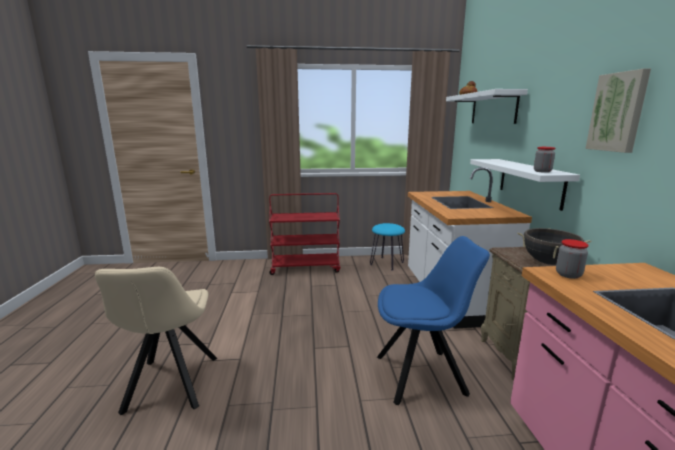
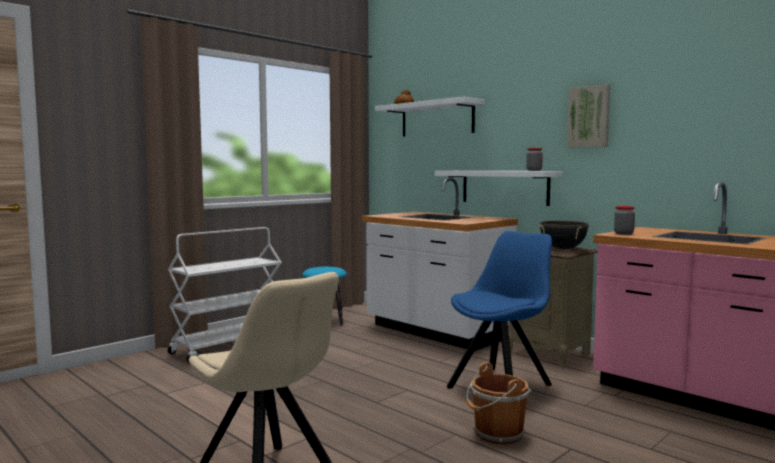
camera: 40 degrees left, 10 degrees down
red cart [269,193,340,275] -> white cart [167,227,282,363]
none -> brown bucket [466,362,531,445]

